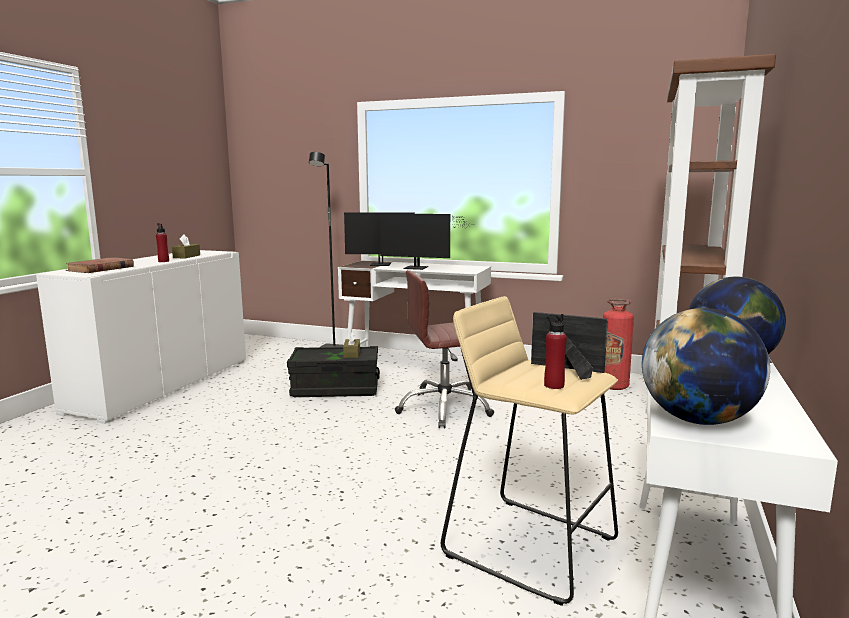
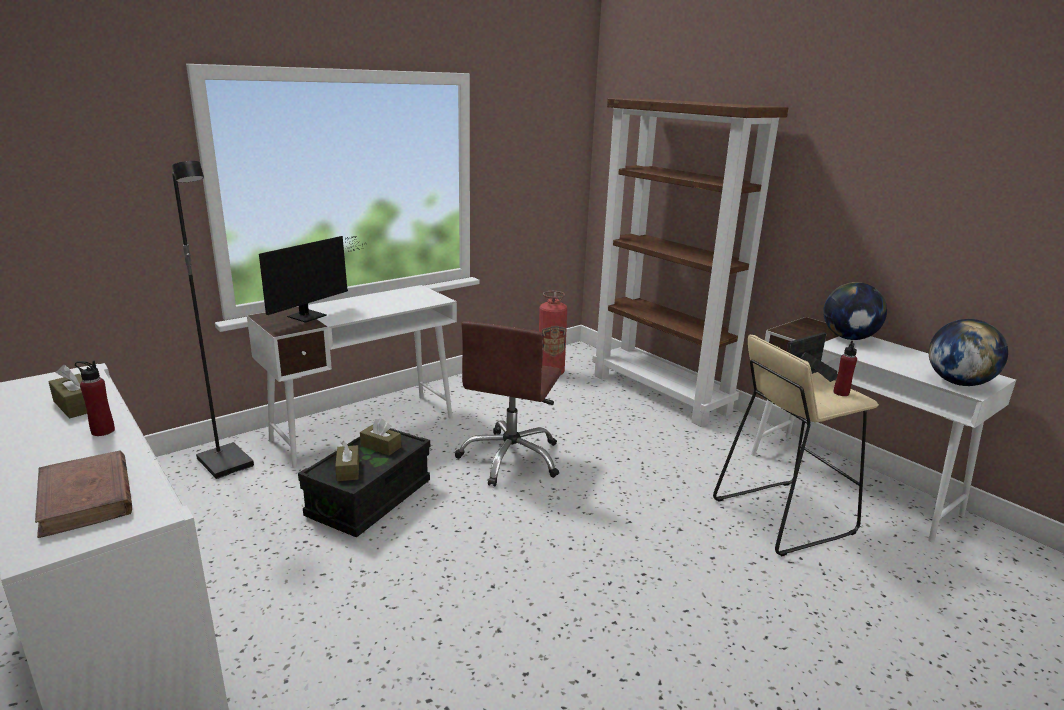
camera: 60 degrees left, 10 degrees up
monitor [380,213,472,270] -> none
none -> brown tissue box [335,441,359,481]

